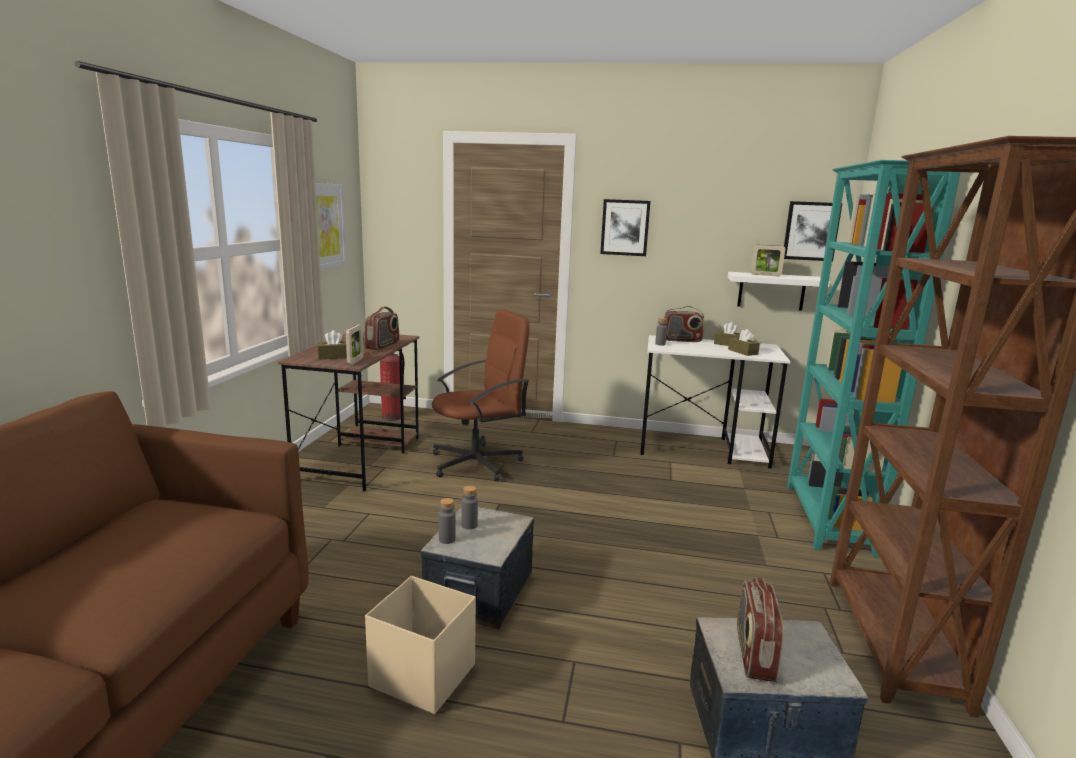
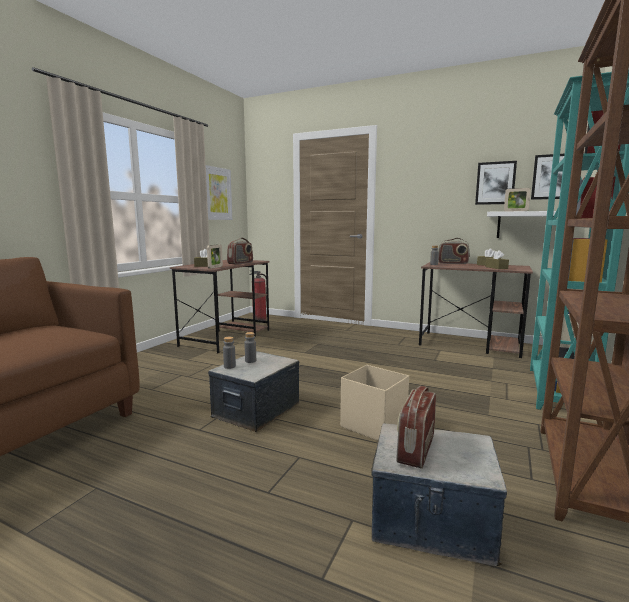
camera: 15 degrees right, 5 degrees down
beige storage box [365,576,476,714] -> beige storage box moved to [340,365,409,441]
brown office chair [432,309,530,482] -> none
picture [600,199,651,256] -> picture moved to [475,161,517,205]
white desk [640,335,790,469] -> brown desk [419,262,533,358]

